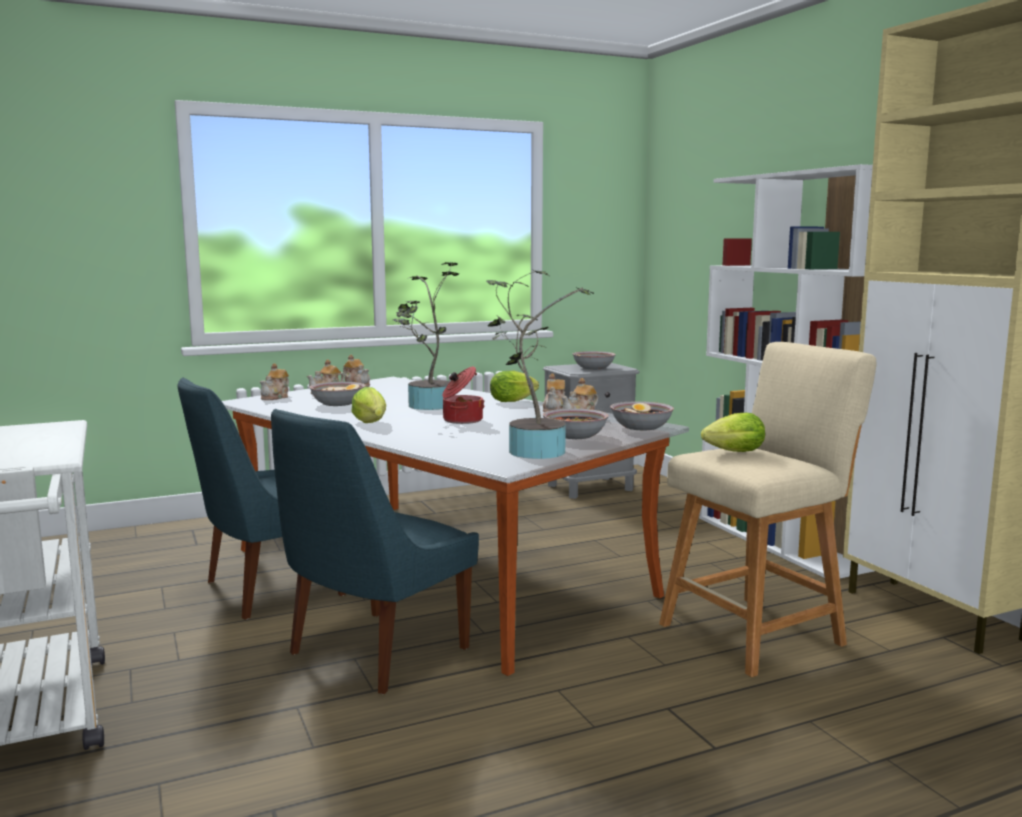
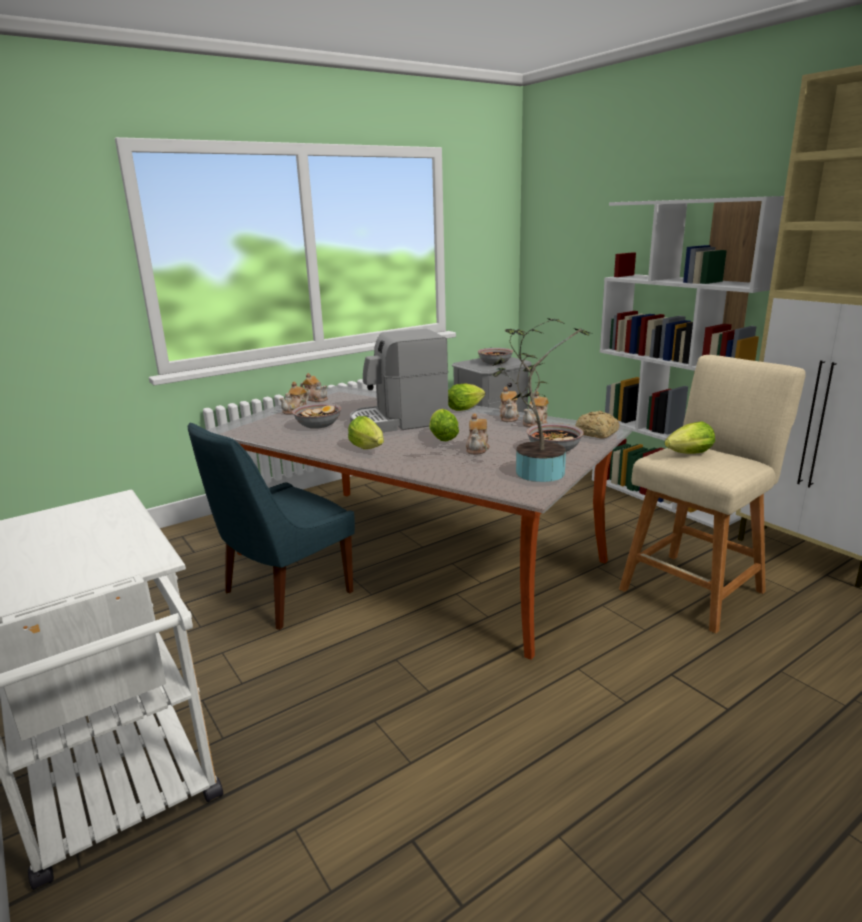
camera: 10 degrees left, 10 degrees up
teapot [260,363,289,400] -> teapot moved to [466,413,490,455]
blue chair [271,409,479,694] -> none
potted plant [393,262,459,410] -> coffee machine [350,329,449,432]
cooking pot [442,366,484,424] -> lettuce [429,409,459,441]
bowl [610,401,674,431] -> bread [576,411,620,439]

